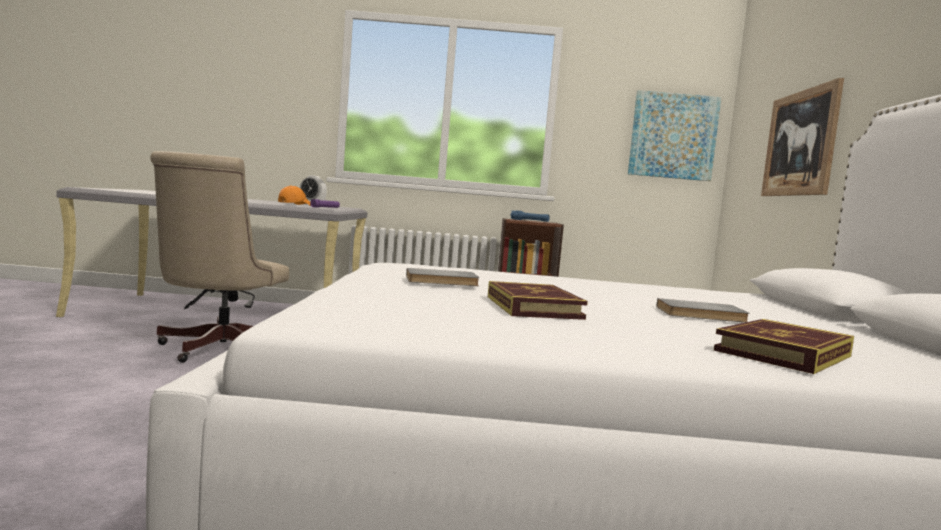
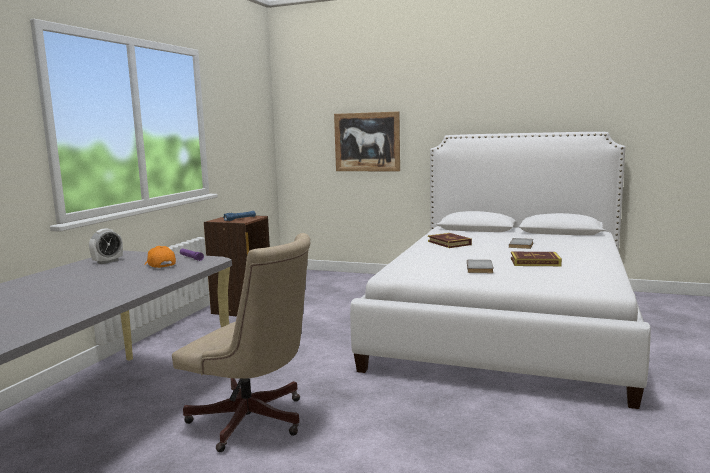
camera: 70 degrees left, 5 degrees up
picture [628,90,721,181] -> none
book [714,319,854,374] -> book moved to [428,233,472,248]

